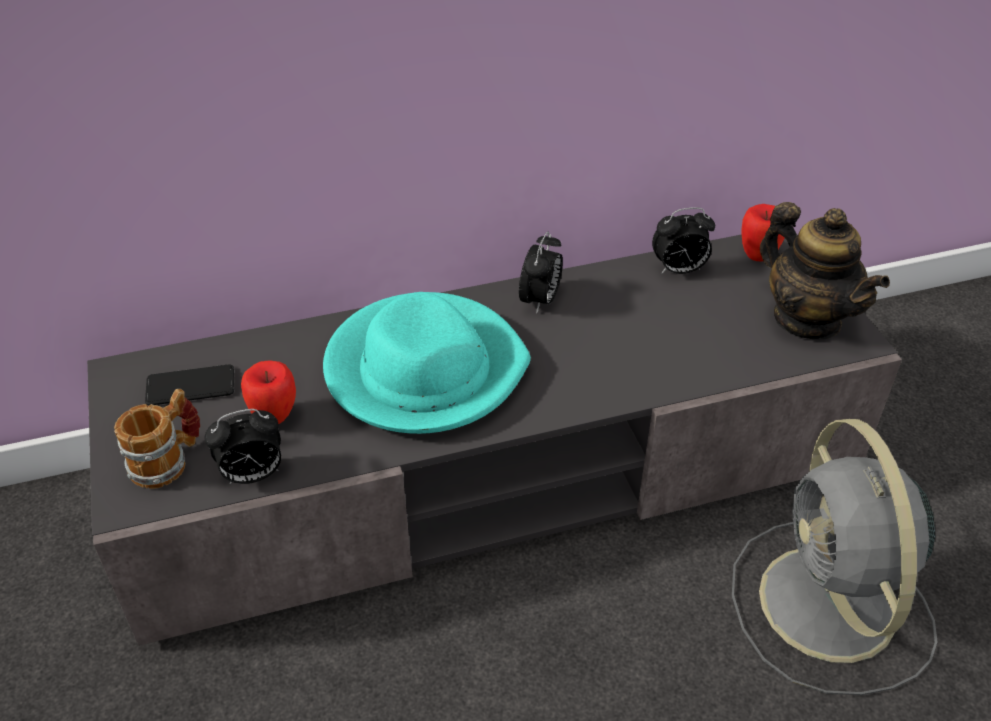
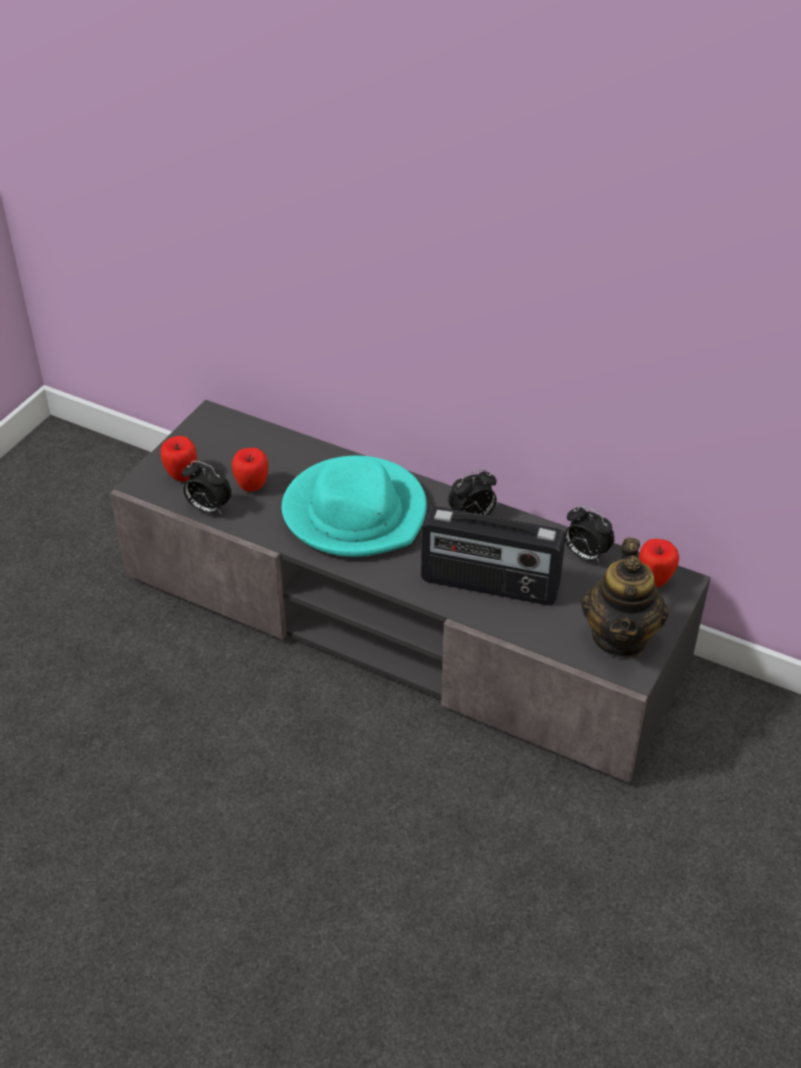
camera: 45 degrees right, 0 degrees up
mug [114,389,200,489] -> apple [161,436,197,482]
phone [145,364,234,406] -> none
grey fan [732,419,938,695] -> none
none -> radio [421,506,566,605]

